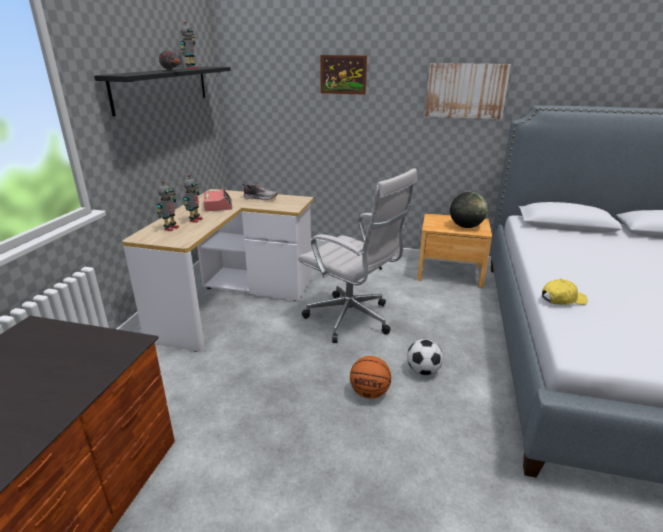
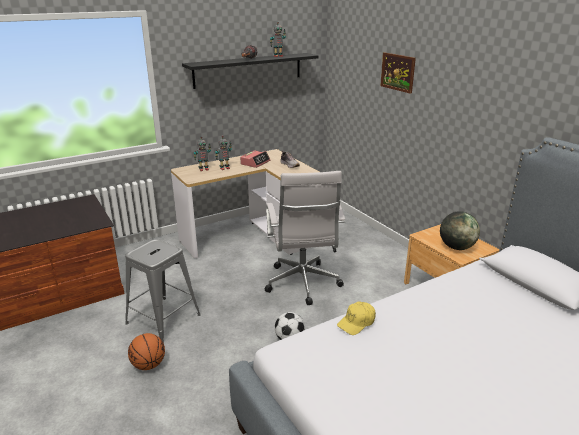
camera: 45 degrees right, 0 degrees up
basketball [350,356,391,399] -> basketball moved to [128,333,165,370]
picture [425,63,511,119] -> none
yellow cap [542,279,588,305] -> yellow cap turned 105 degrees clockwise [337,301,376,335]
none -> grey stool [125,239,201,343]

